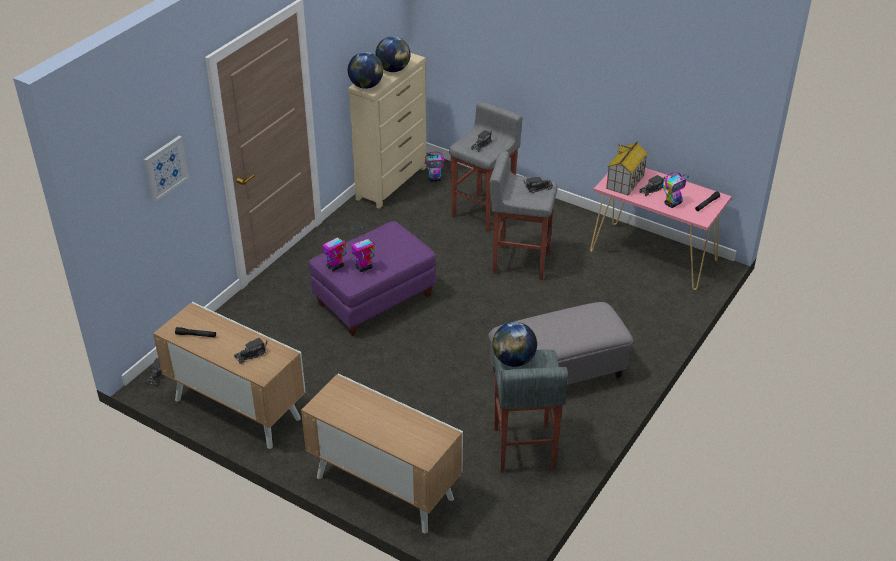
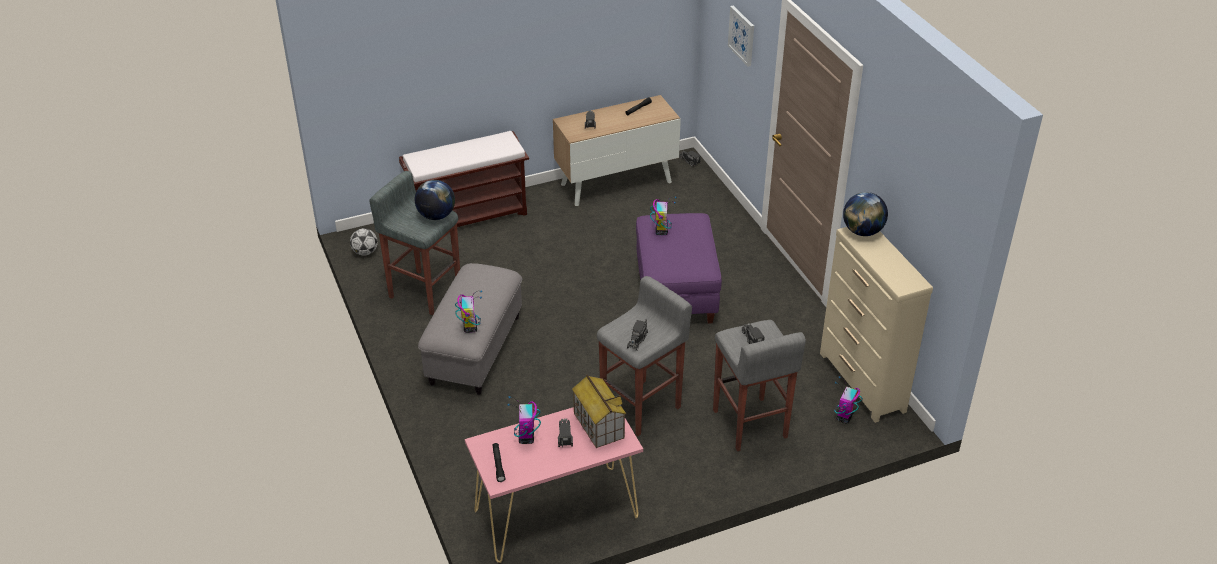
camera: 125 degrees right, 0 degrees up
cabinet [301,374,463,533] -> brown bench [399,131,529,227]
toy robot [323,226,346,271] -> toy robot moved to [455,290,482,333]
globe [375,36,410,72] -> none
none -> football [350,228,378,256]

